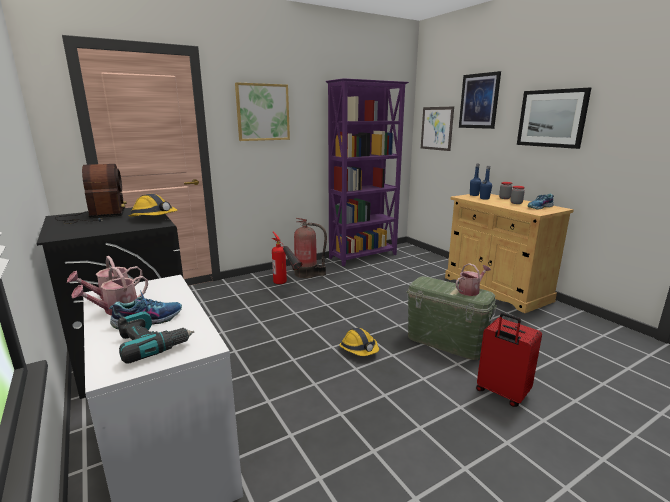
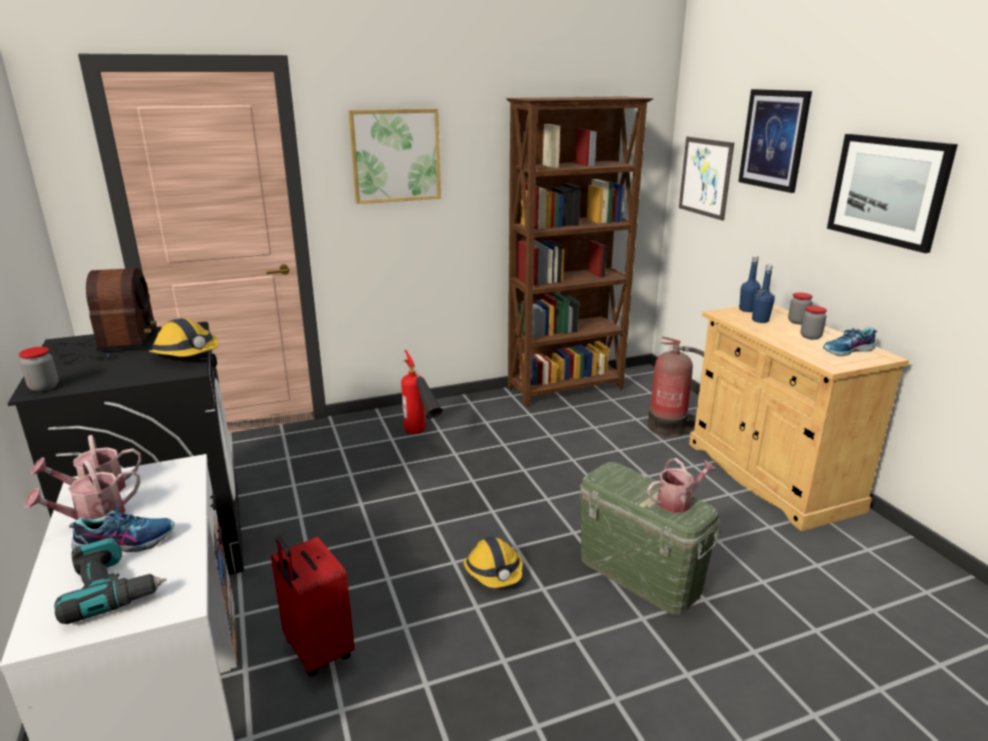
camera: 10 degrees right, 5 degrees up
fire extinguisher [294,218,327,278] -> fire extinguisher moved to [648,336,704,437]
purple bookcase [326,78,409,266] -> brown bookcase [506,96,653,407]
red suitcase [476,313,542,407] -> red suitcase moved to [271,536,355,676]
none -> jar [19,347,58,392]

